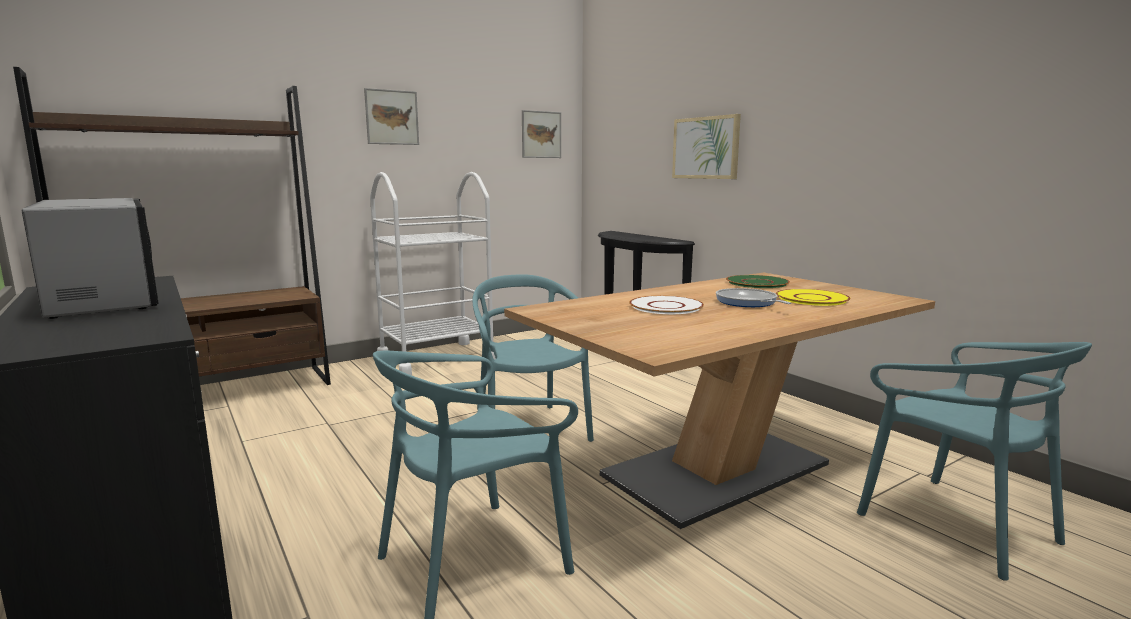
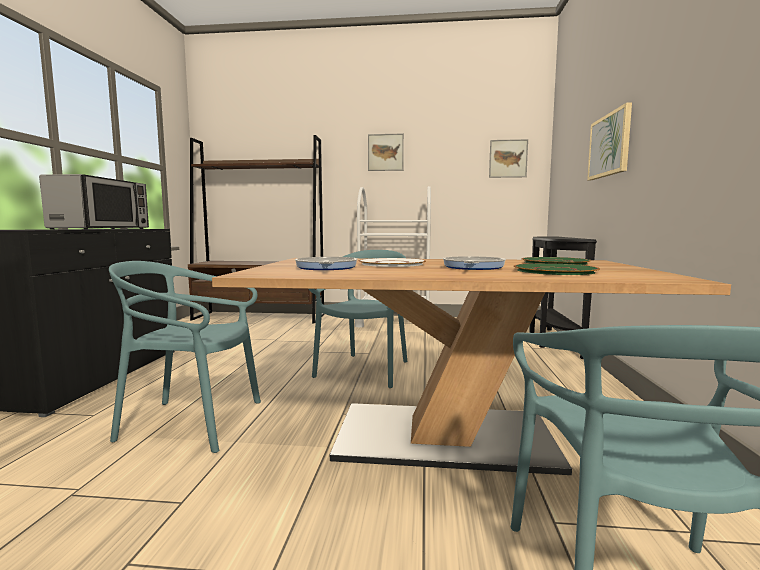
camera: 40 degrees right, 5 degrees down
yellow plate [776,289,850,306] -> green plate [514,263,600,275]
none -> frying pan [295,257,357,270]

